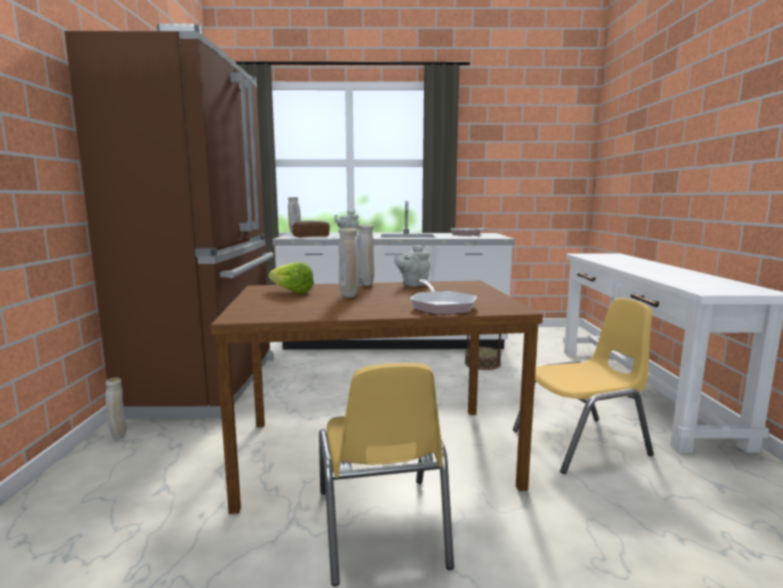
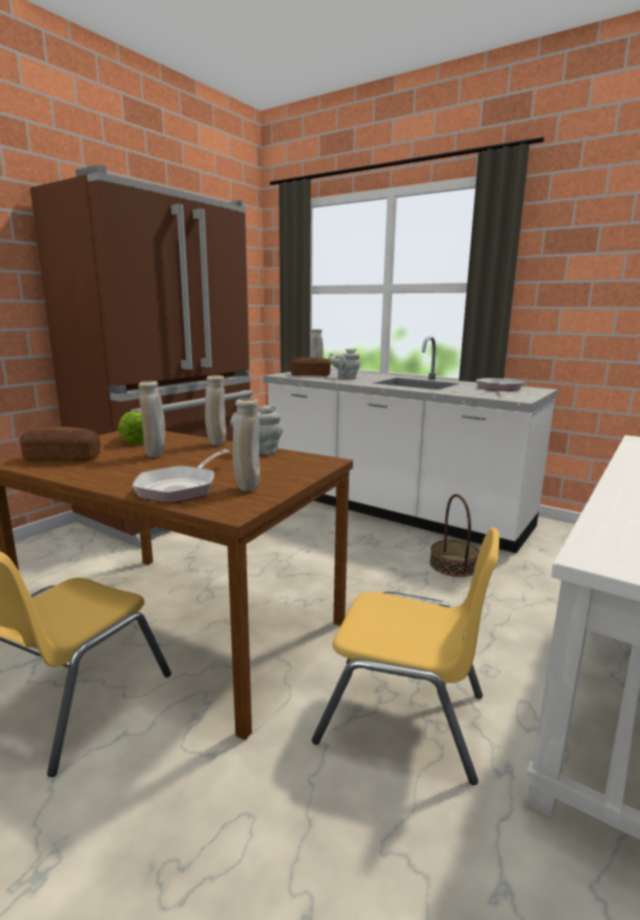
camera: 35 degrees right, 5 degrees up
beige vase [105,377,127,439] -> beige vase moved to [232,398,260,491]
none -> bread [19,426,101,461]

